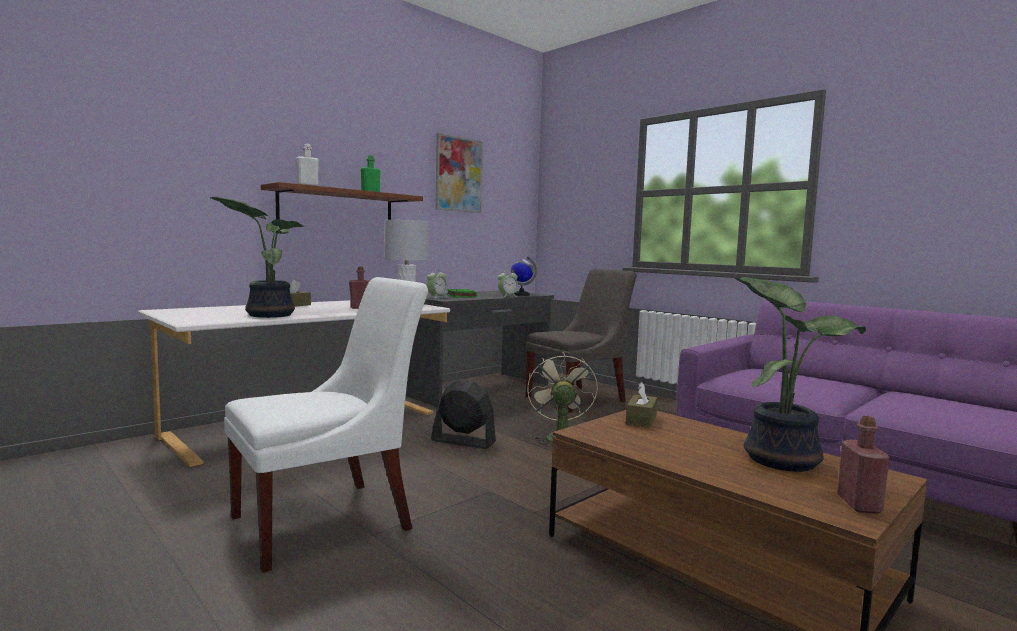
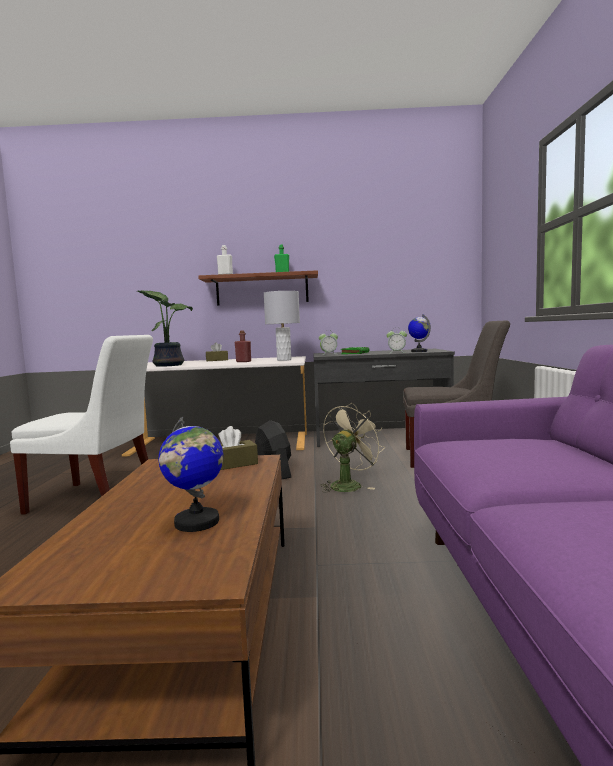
camera: 45 degrees right, 0 degrees up
picture [436,133,483,213] -> none
potted plant [735,277,866,472] -> globe [158,417,223,532]
red bottle [837,416,890,514] -> none

